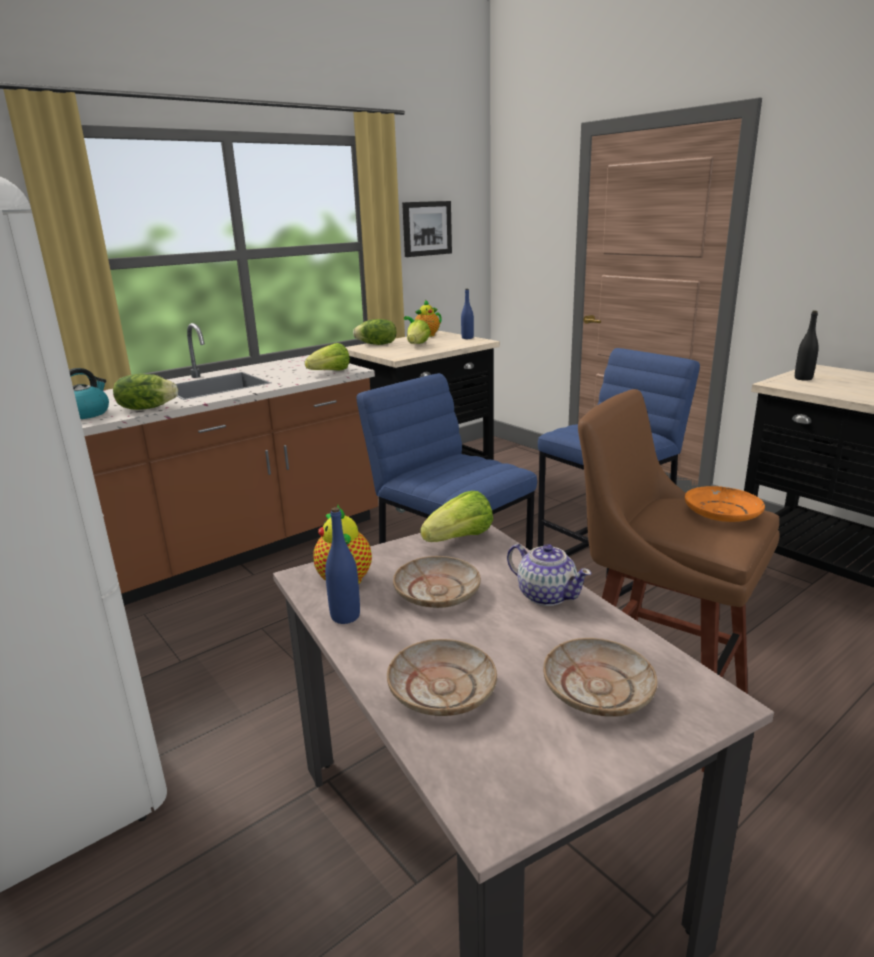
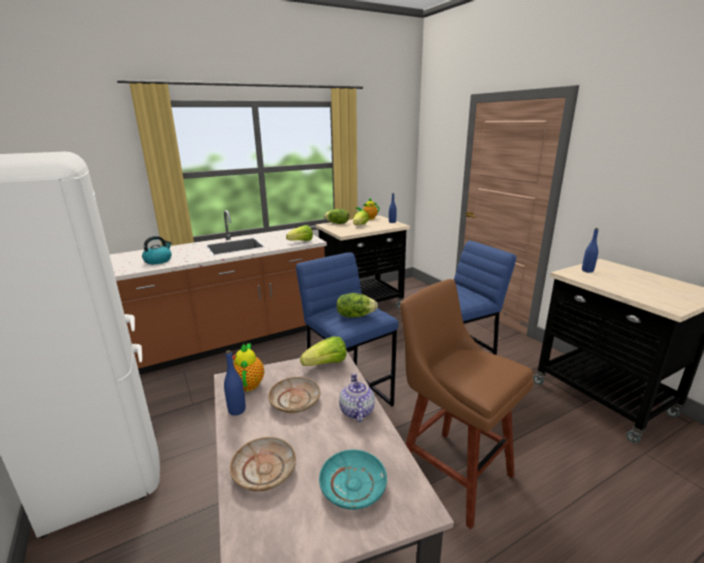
camera: 10 degrees right, 0 degrees up
lettuce [113,374,178,410] -> lettuce moved to [336,293,378,317]
picture [402,201,452,257] -> none
teapot [507,544,592,606] -> teapot turned 150 degrees counterclockwise [339,373,375,422]
beige plate [543,638,658,717] -> turquoise plate [319,450,387,510]
orange plate [685,486,765,522] -> none
black bottle [795,311,819,381] -> blue bottle [582,228,599,273]

